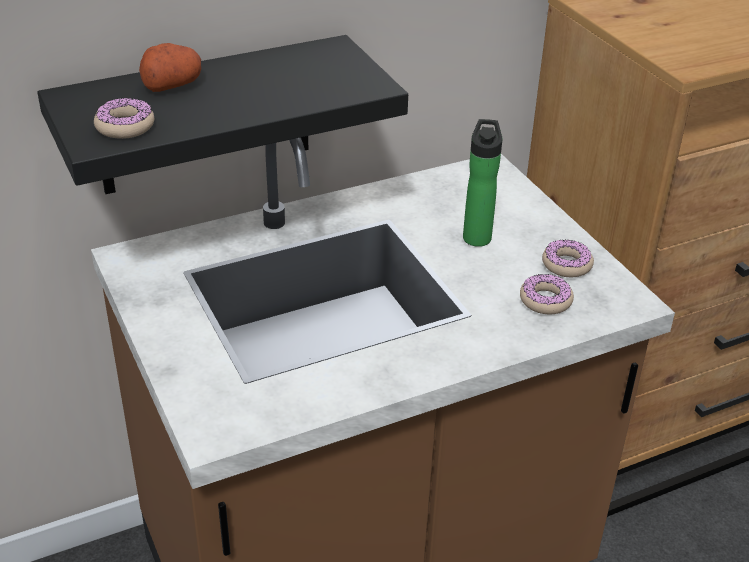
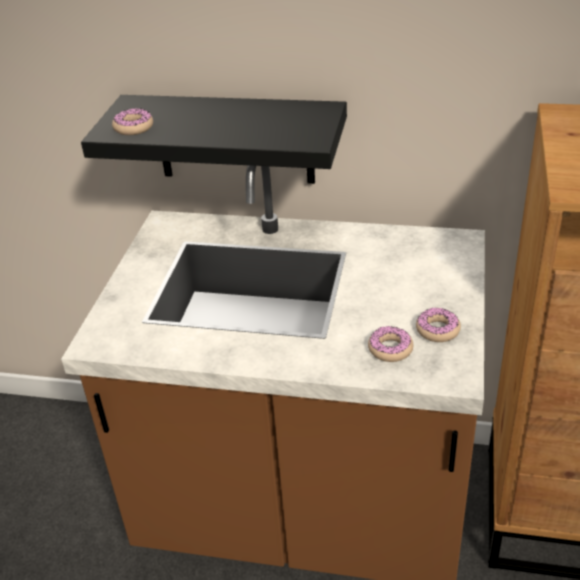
camera: 40 degrees right, 0 degrees up
potato [139,43,201,92] -> none
bottle [463,119,503,247] -> none

